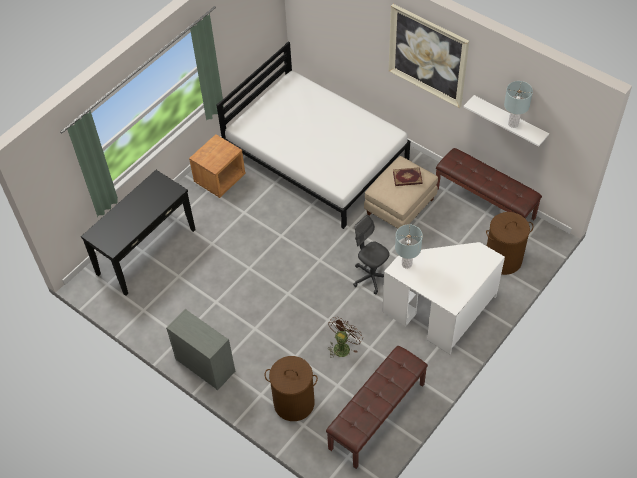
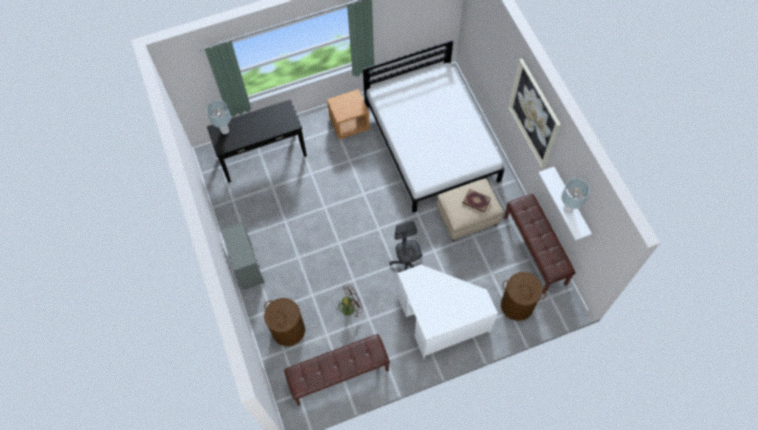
camera: 30 degrees right, 10 degrees up
grey table lamp [395,224,423,269] -> grey table lamp moved to [207,100,231,134]

